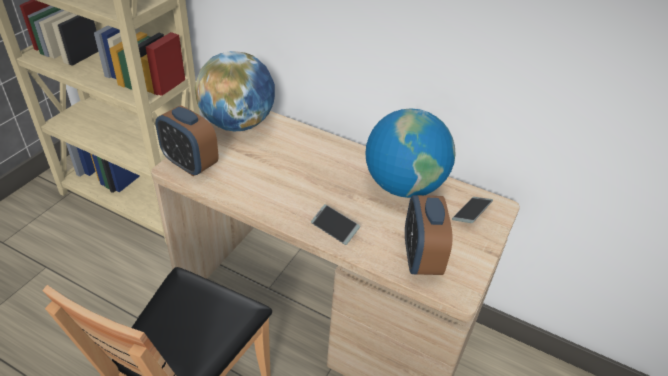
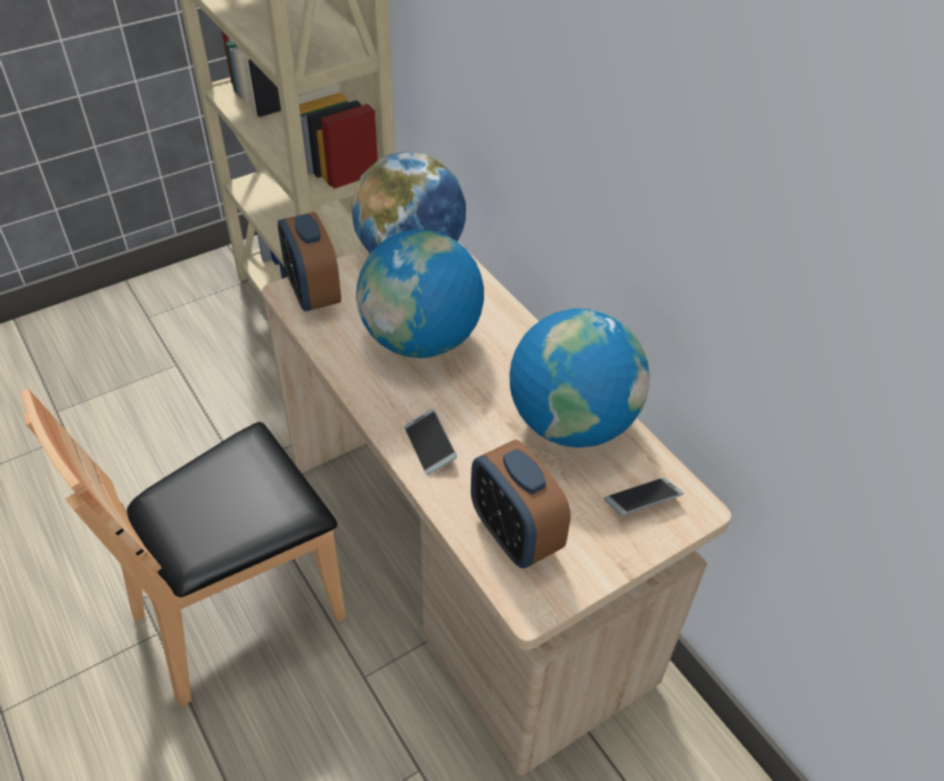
camera: 30 degrees right, 5 degrees up
alarm clock [405,195,453,275] -> alarm clock turned 60 degrees counterclockwise [471,440,571,568]
none -> globe [356,230,484,358]

